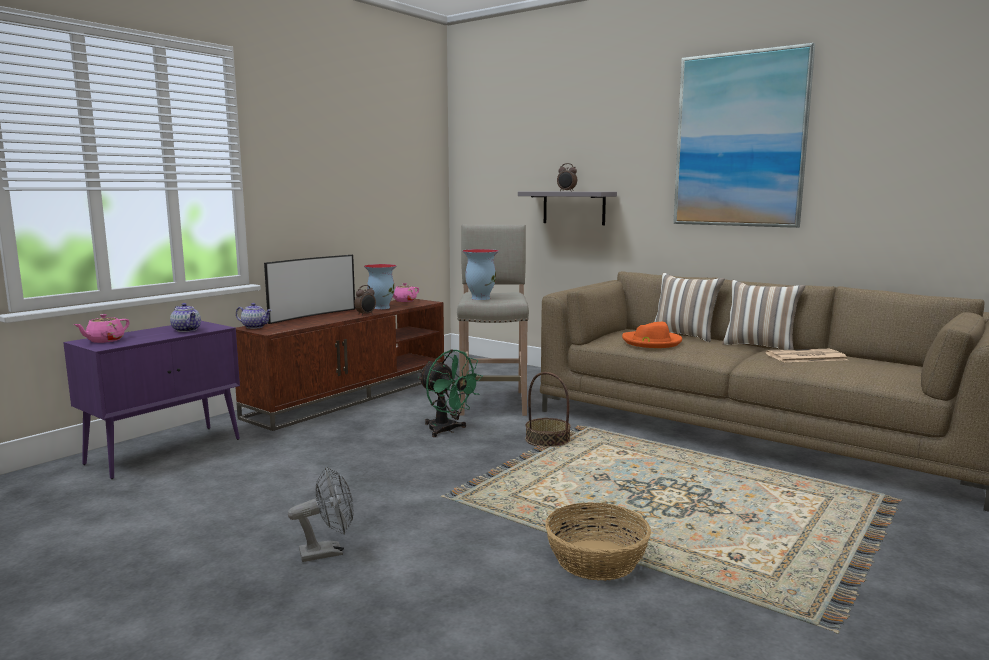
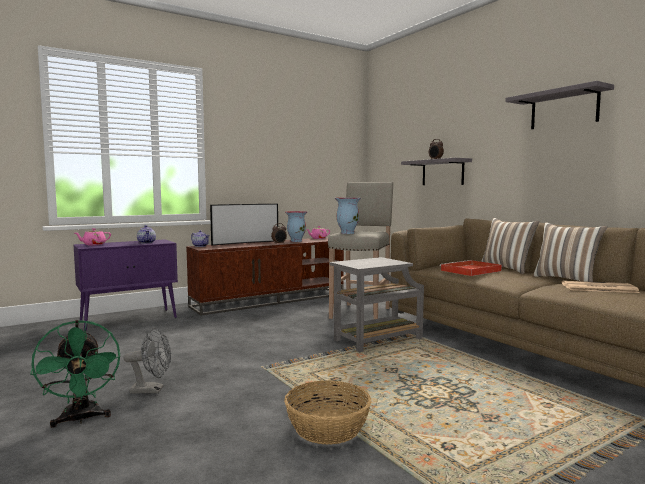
camera: 20 degrees right, 5 degrees down
green fan [418,349,483,437] -> green fan moved to [30,320,120,428]
basket [525,372,571,448] -> grey side table [329,257,424,352]
orange hat [622,322,682,348] -> red tray [440,260,502,276]
picture [673,43,815,228] -> grey shelf [505,81,614,129]

